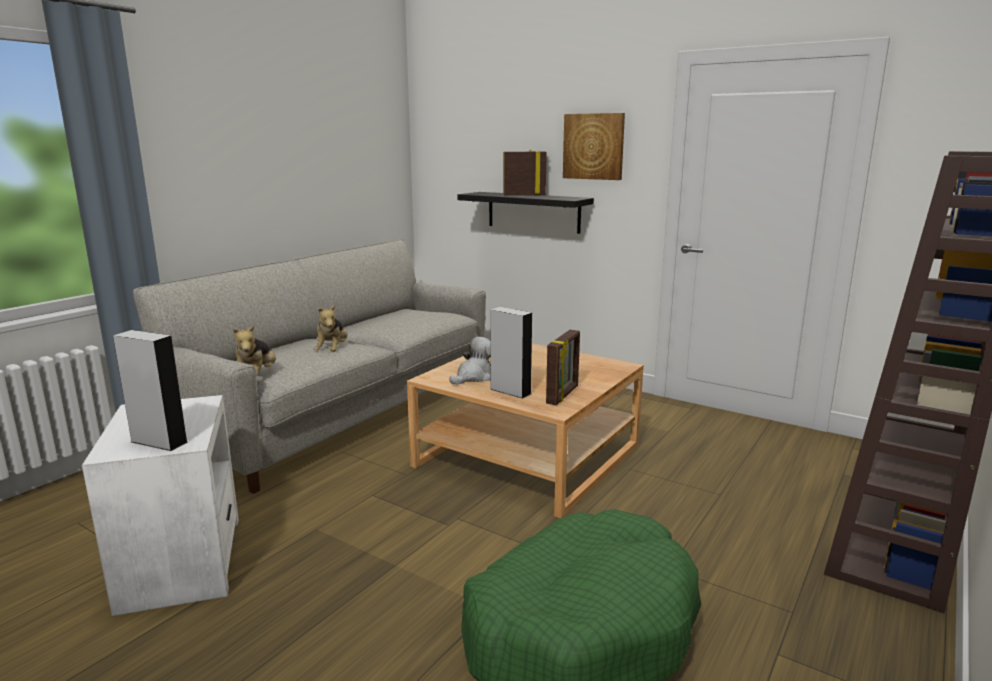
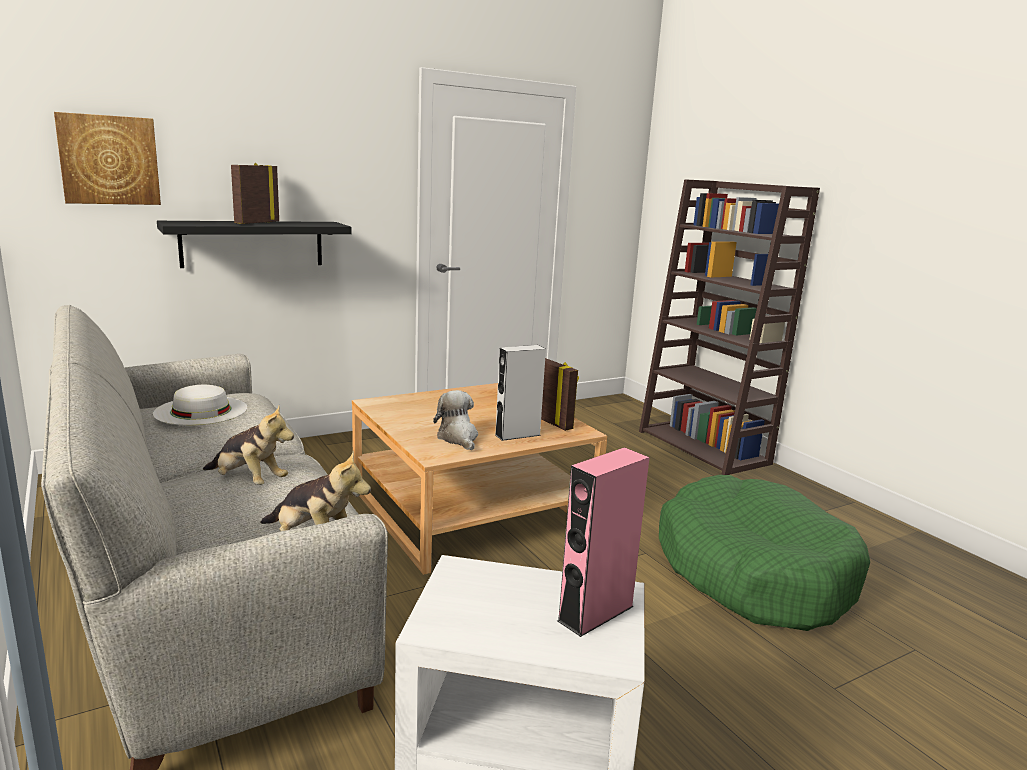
camera: 65 degrees left, 0 degrees up
grey speaker [113,330,188,451] -> pink speaker [557,447,649,637]
picture [563,113,625,180] -> picture moved to [54,112,161,205]
none -> white hat [153,385,247,425]

